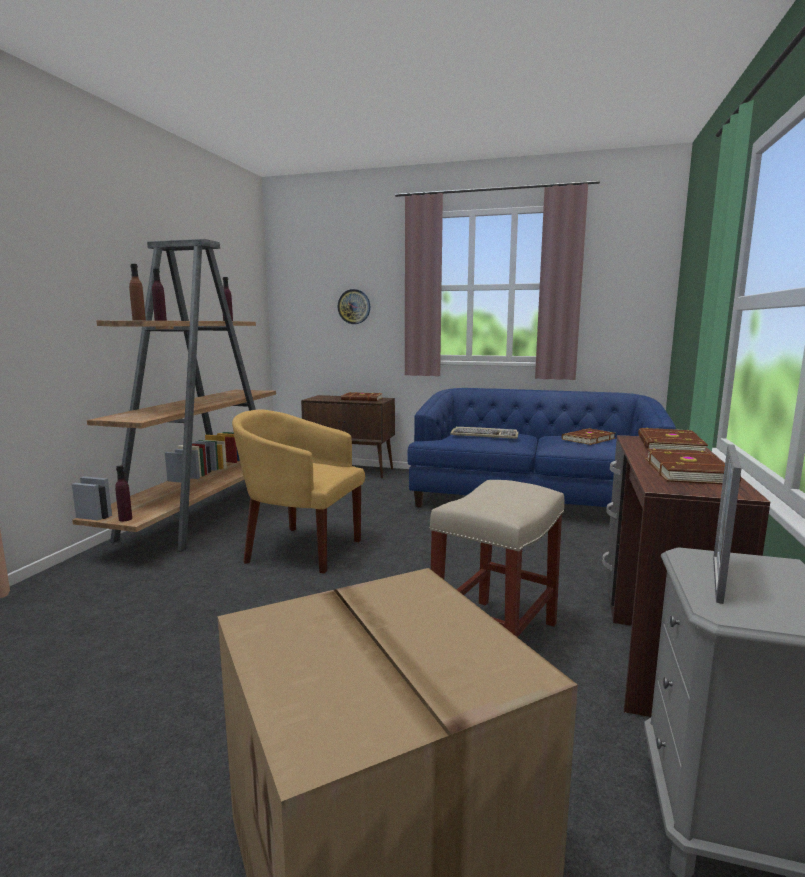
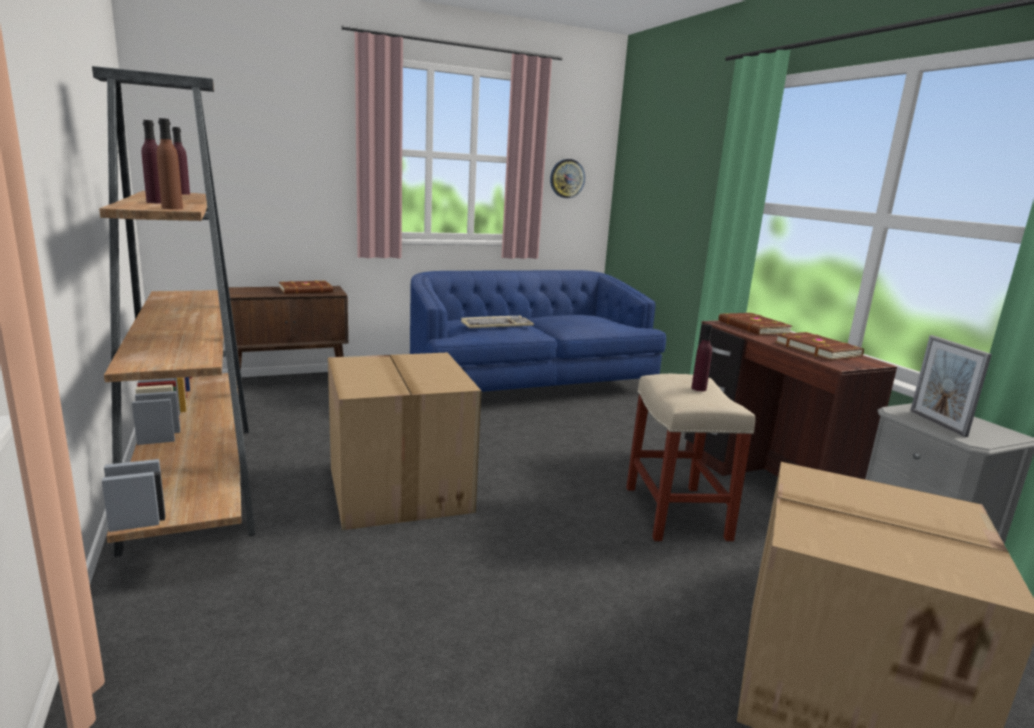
camera: 40 degrees left, 5 degrees up
purple bottle [115,466,132,521] -> purple bottle moved to [691,324,712,391]
yellow armchair [232,409,365,573] -> cardboard box [328,352,481,530]
wall clock [338,289,370,324] -> wall clock moved to [550,159,585,198]
brown book [562,428,615,445] -> none

